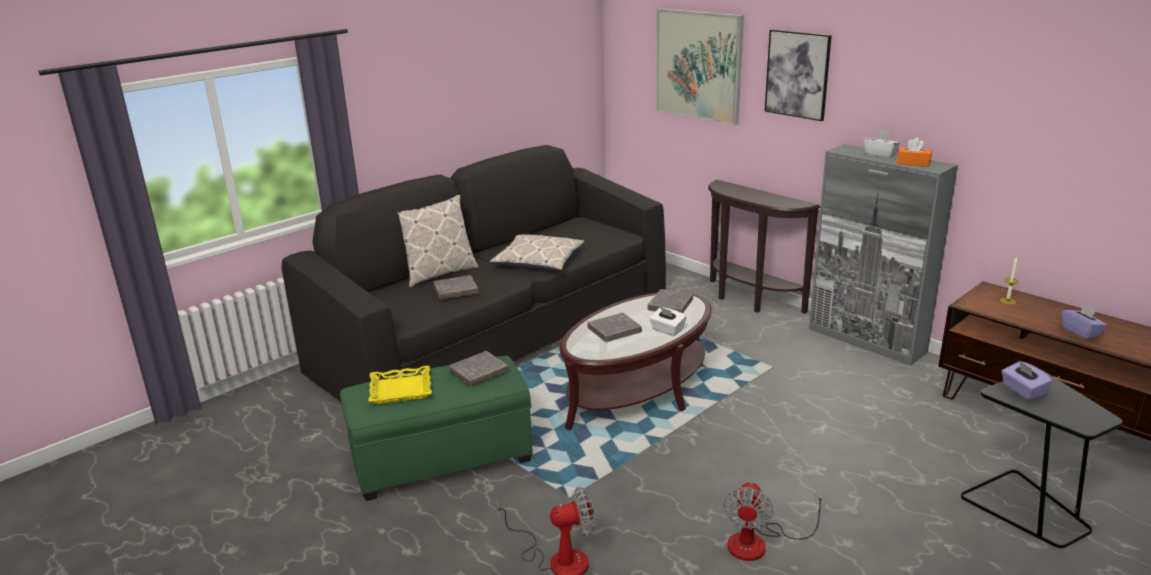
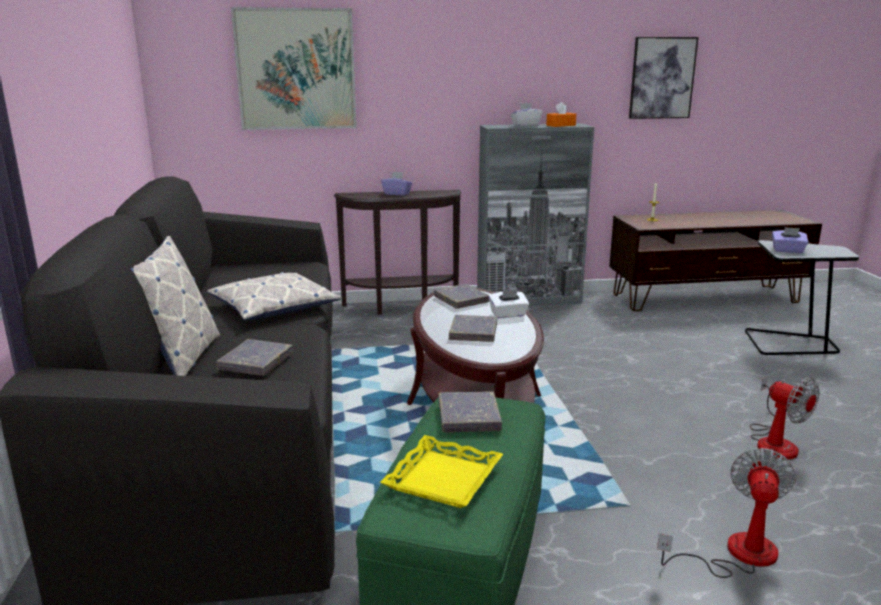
camera: 55 degrees left, 5 degrees down
picture [765,29,832,121] -> picture moved to [629,37,699,119]
purple tissue box [1062,304,1107,340] -> purple tissue box moved to [381,172,412,196]

